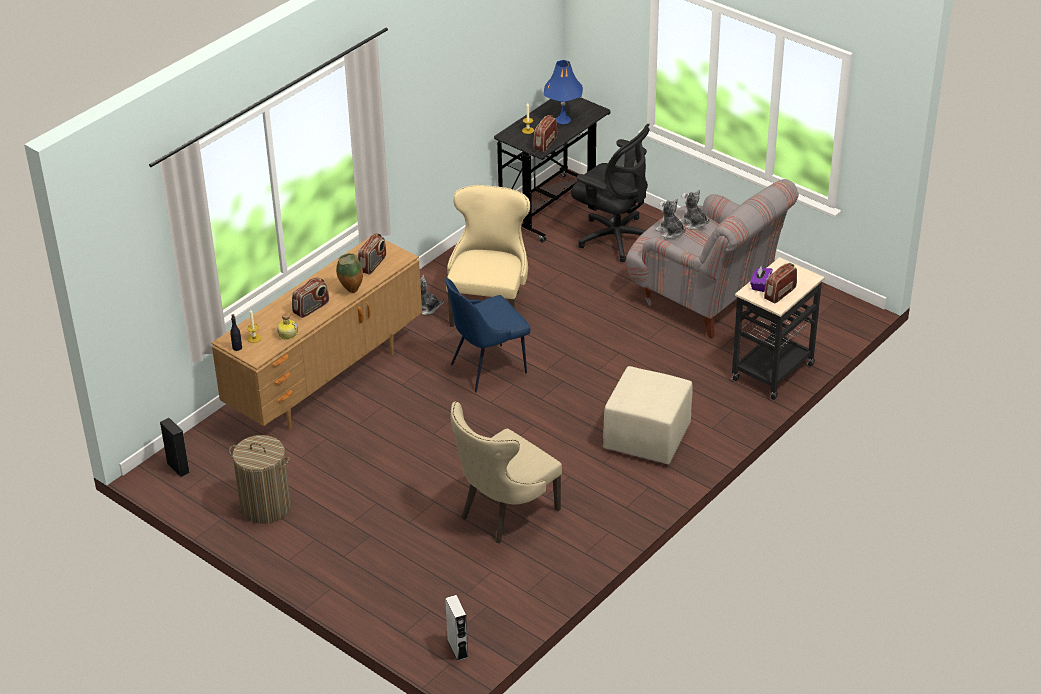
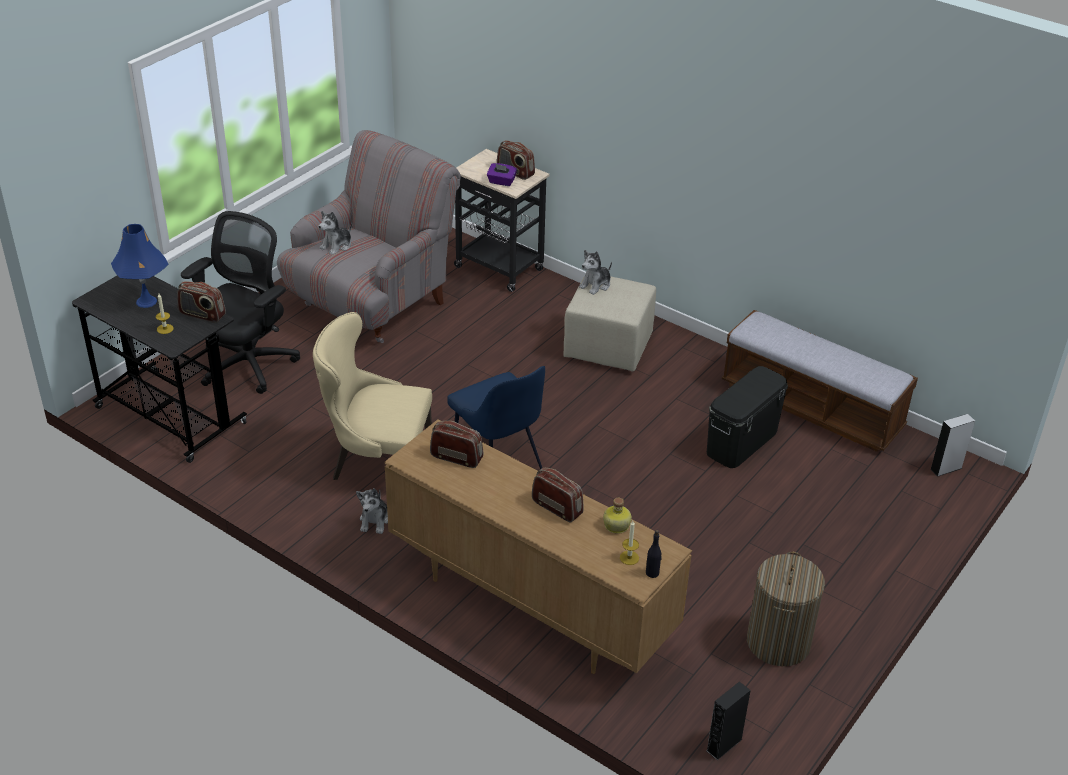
camera: 95 degrees left, 0 degrees up
vase [336,253,363,293] -> none
beige chair [451,401,562,544] -> black storage box [707,366,788,468]
plush toy [656,198,686,239] -> plush toy moved to [579,250,612,295]
none -> bench [722,310,918,452]

